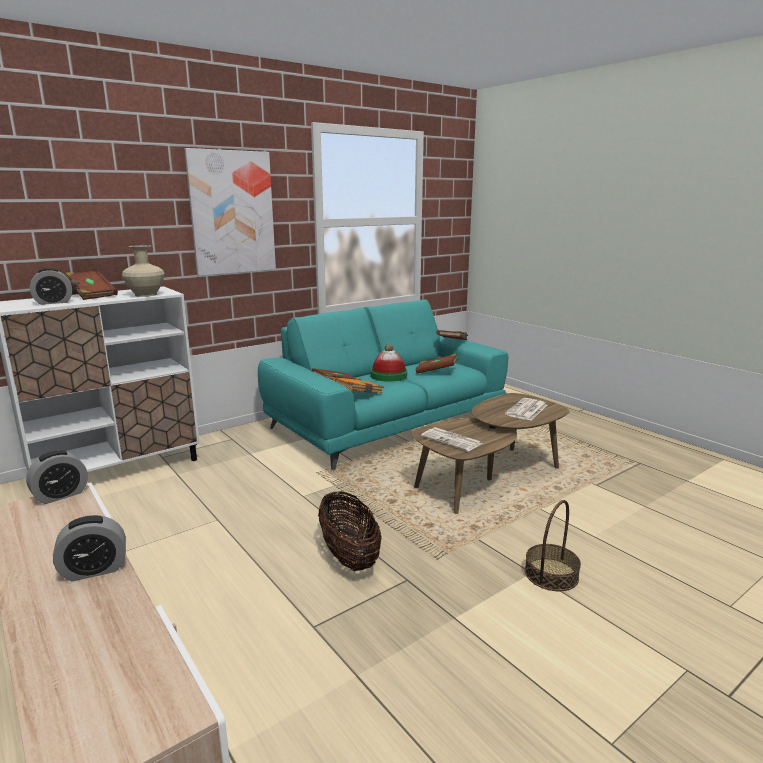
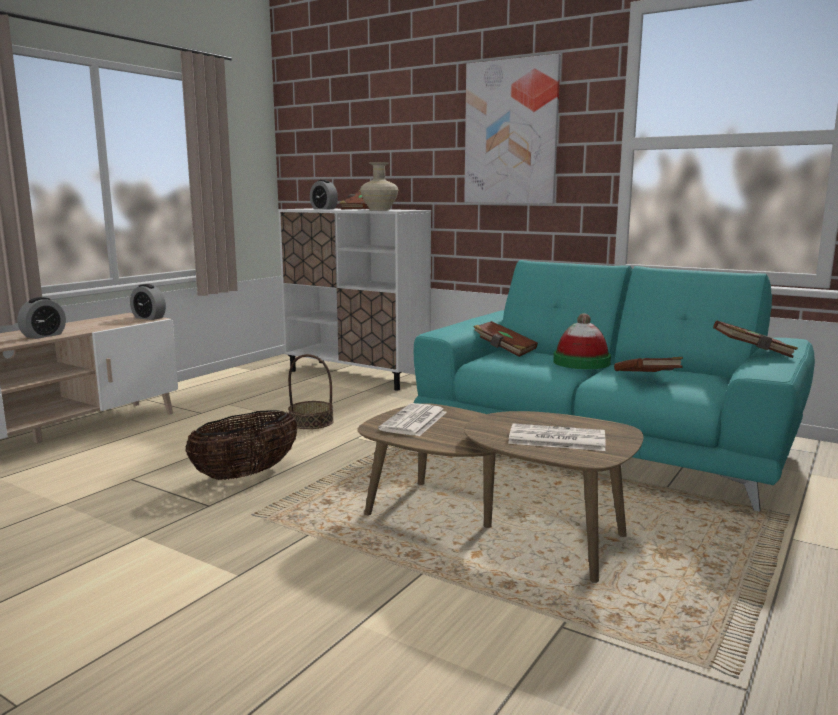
camera: 70 degrees right, 5 degrees down
alarm clock [53,515,126,582] -> alarm clock turned 105 degrees counterclockwise [17,297,66,339]
orange book [333,377,384,393] -> none
basket [525,500,581,591] -> basket moved to [288,354,334,429]

